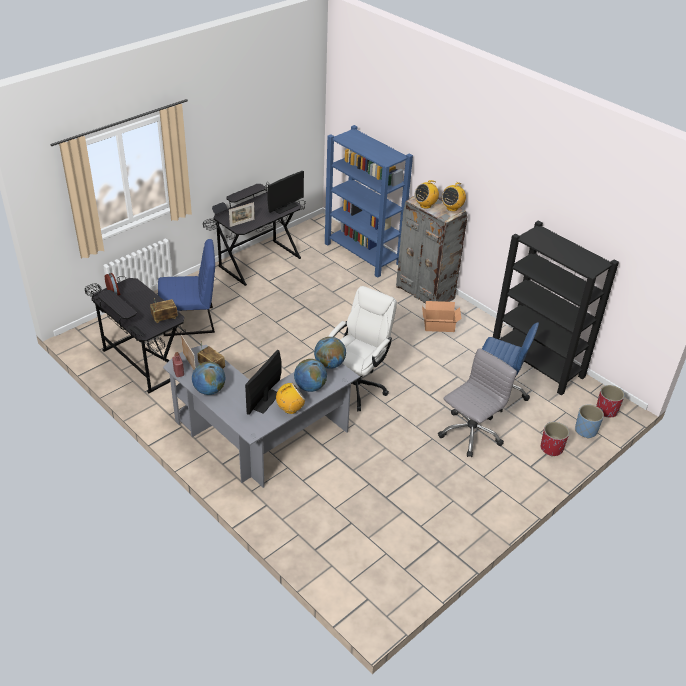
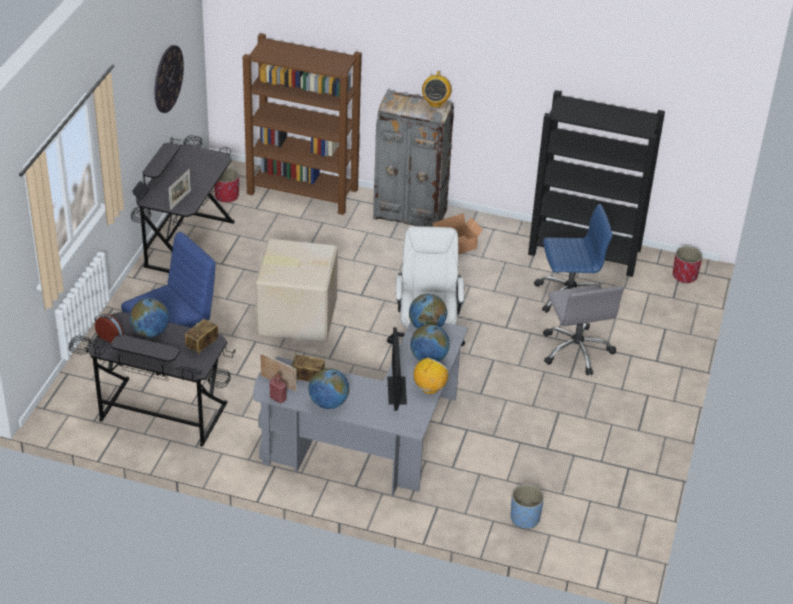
camera: 30 degrees left, 0 degrees up
monitor [267,171,304,214] -> none
blue bookcase [325,125,413,278] -> brown bookcase [243,33,361,215]
radio [415,180,439,209] -> none
grey office chair [438,349,517,457] -> grey office chair turned 150 degrees clockwise [543,285,624,376]
red planter [541,422,569,457] -> red planter moved to [214,168,239,203]
blue planter [575,405,604,439] -> blue planter moved to [510,484,544,529]
none -> globe [130,298,169,337]
none -> wall clock [155,45,184,113]
none -> cardboard box [255,239,338,342]

